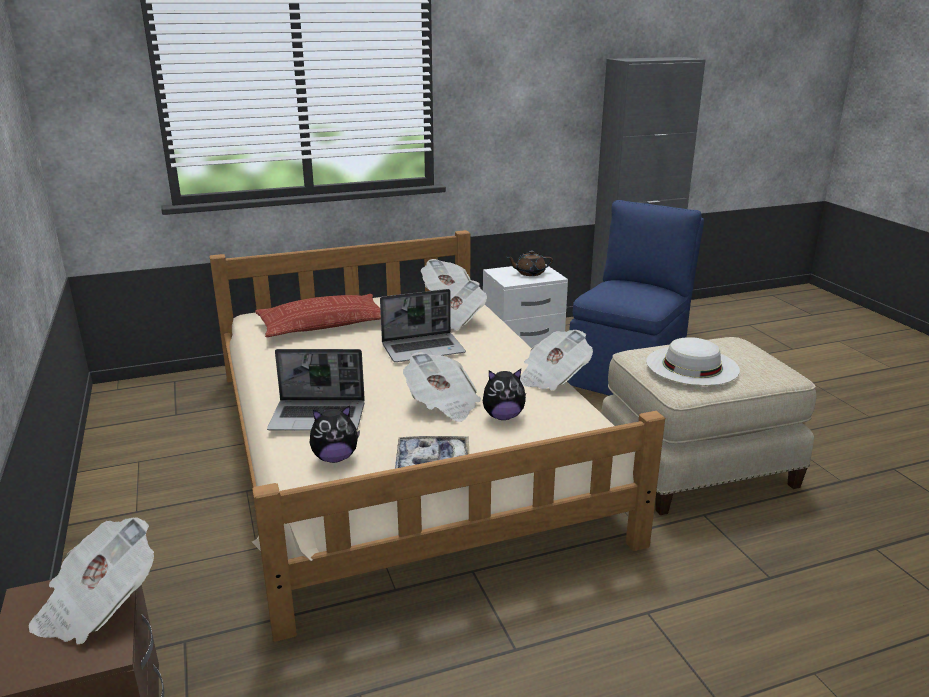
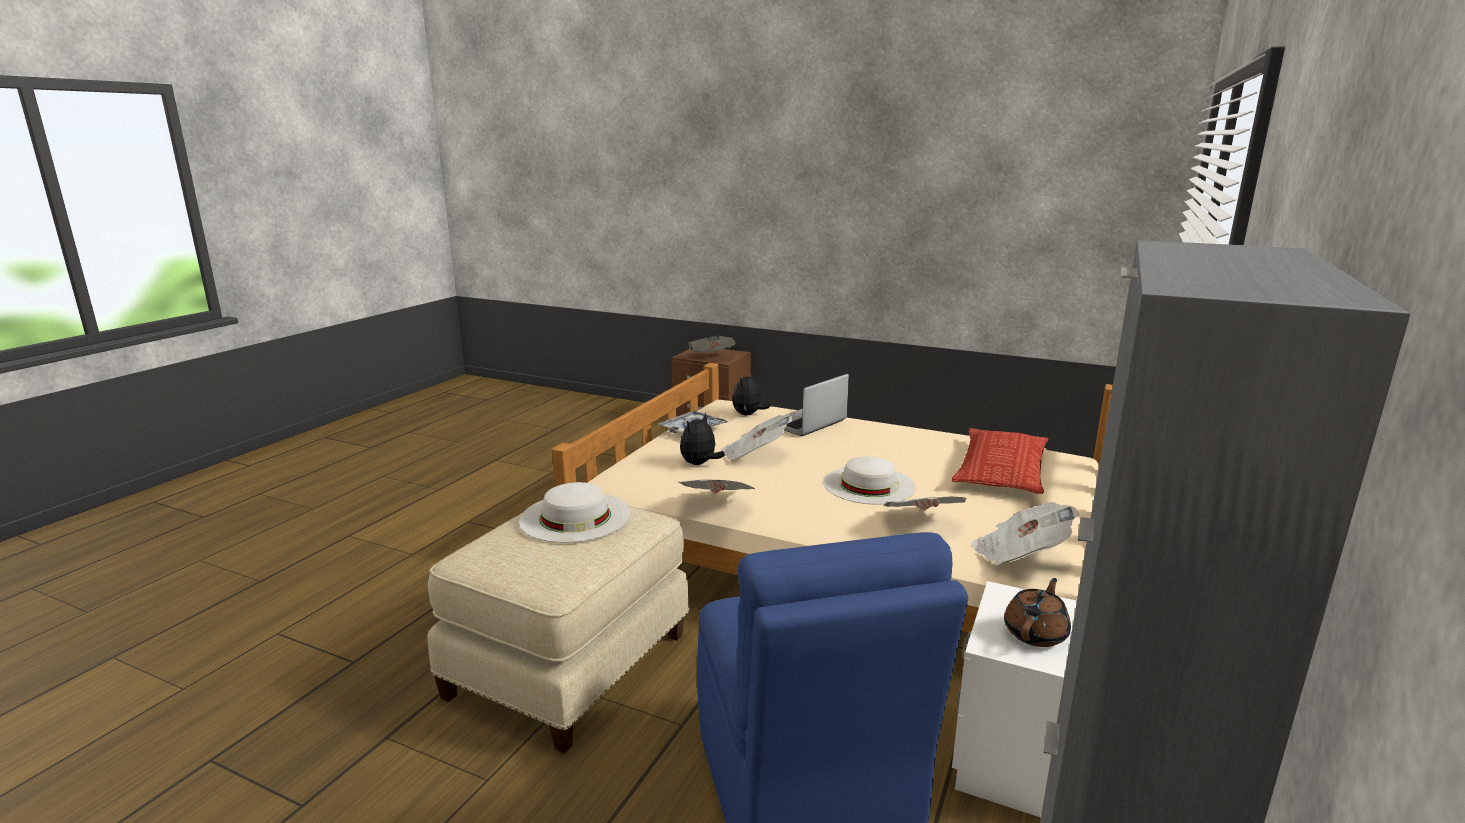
camera: 135 degrees right, 5 degrees down
laptop [380,289,466,362] -> white hat [823,456,916,505]

